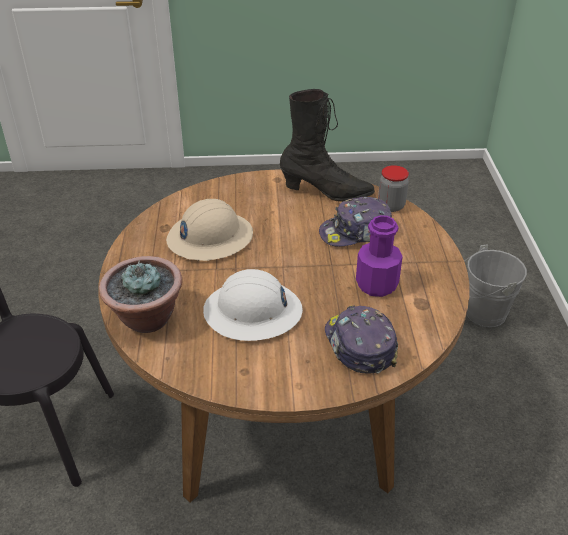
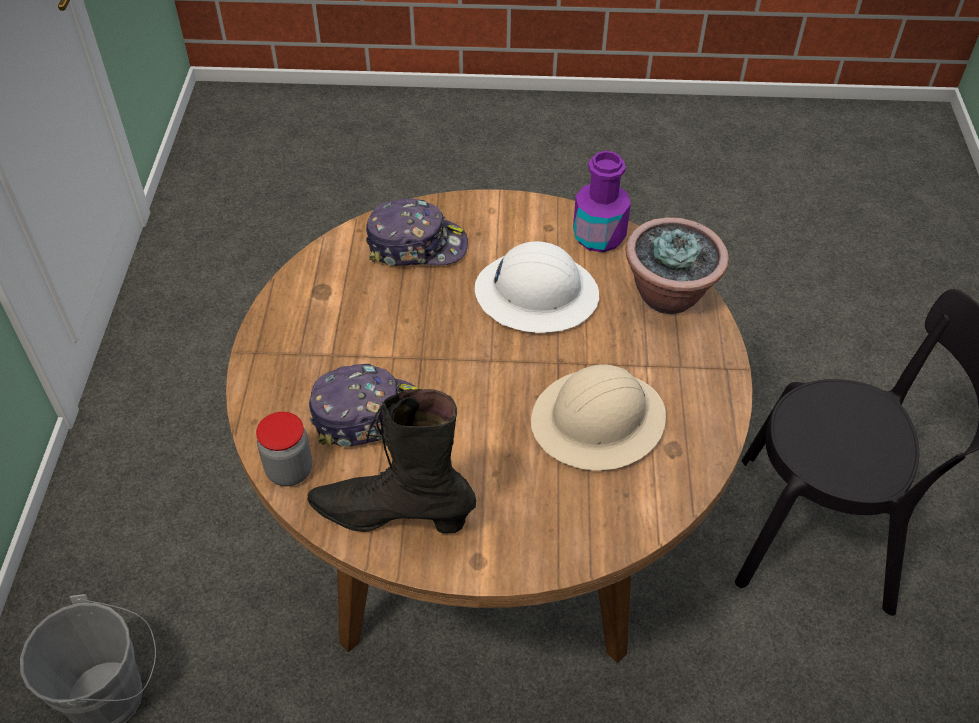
camera: 175 degrees left, 10 degrees up
cap [325,306,398,374] -> cap turned 75 degrees counterclockwise [366,199,468,266]
purple bottle [356,215,403,297] -> purple bottle moved to [573,151,631,252]

